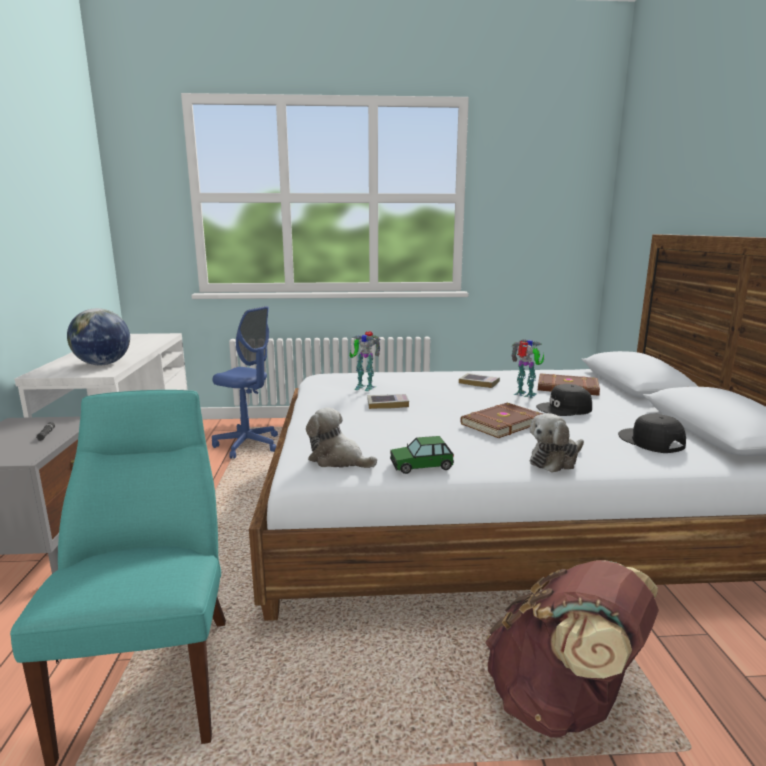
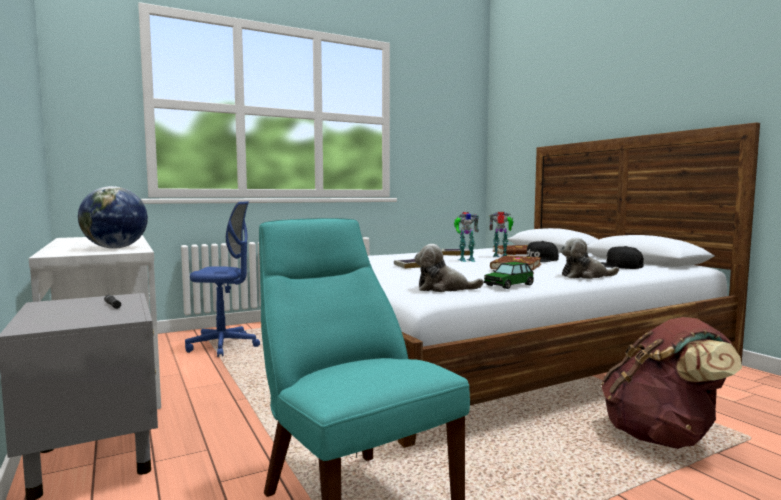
camera: 25 degrees left, 10 degrees down
toy robot [349,331,380,391] -> toy robot moved to [454,212,479,262]
plush toy [530,413,584,472] -> plush toy turned 60 degrees clockwise [560,237,619,279]

